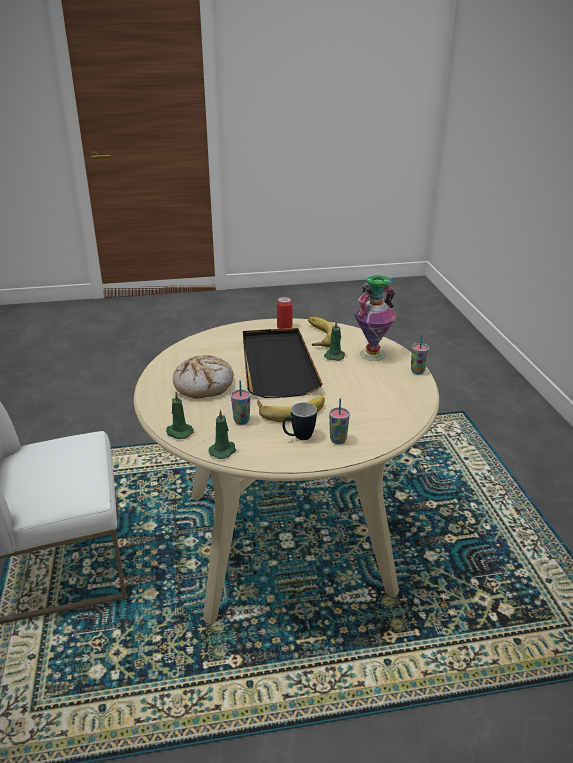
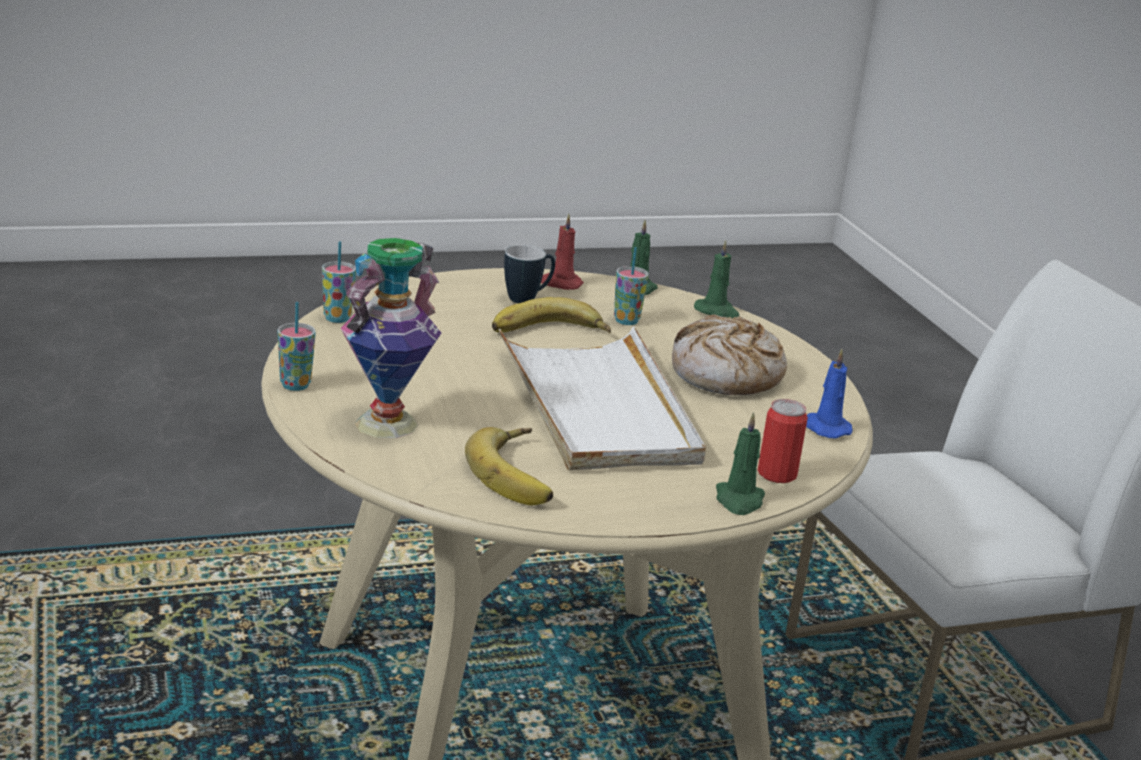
camera: 170 degrees right, 5 degrees down
black tray [243,328,323,398] -> white tray [499,327,706,470]
can [277,297,293,329] -> can moved to [758,399,808,483]
green candle [324,320,345,361] -> green candle moved to [716,412,765,515]
cup [329,398,350,444] -> cup moved to [322,241,356,323]
none -> red candle [541,214,584,290]
none -> blue candle [806,349,853,438]

